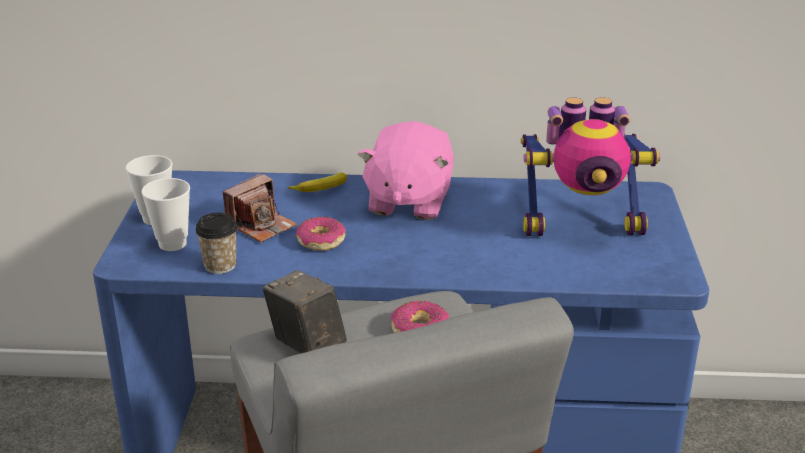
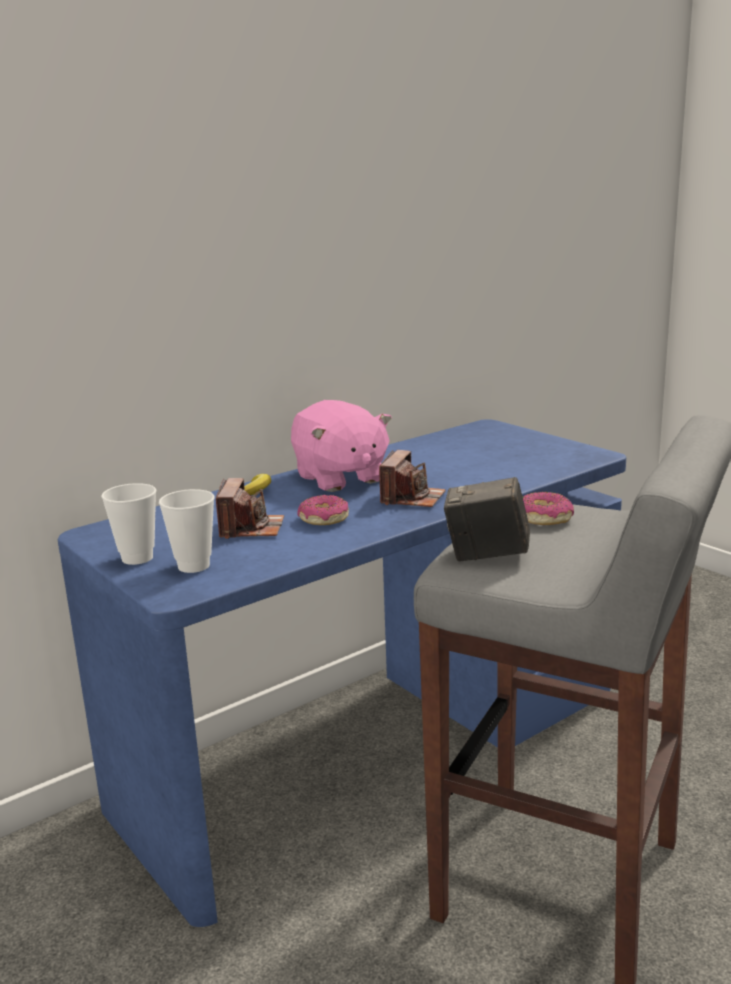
camera: 40 degrees left, 10 degrees down
cup [195,213,238,274] -> none
toy robot [521,97,660,236] -> none
none -> camera [379,450,446,507]

